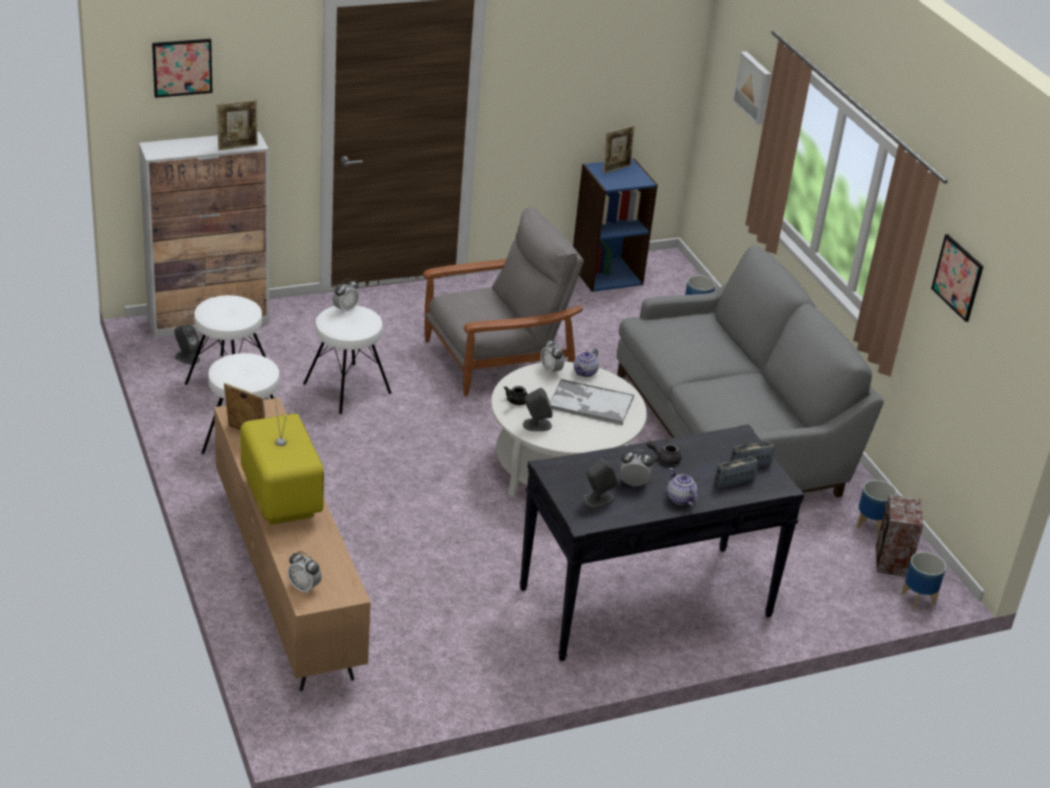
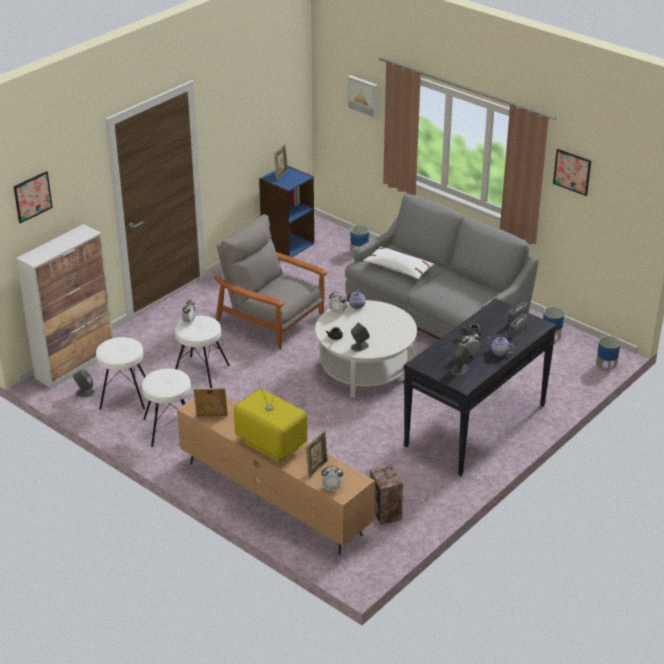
camera: 25 degrees left, 0 degrees up
picture frame [217,100,258,150] -> picture frame moved to [305,430,328,478]
grey armchair [423,206,584,396] -> grey armchair turned 90 degrees counterclockwise [214,214,327,349]
tray [550,379,634,426] -> none
speaker [876,494,923,577] -> speaker moved to [370,465,403,525]
none -> white pillow [363,247,435,279]

